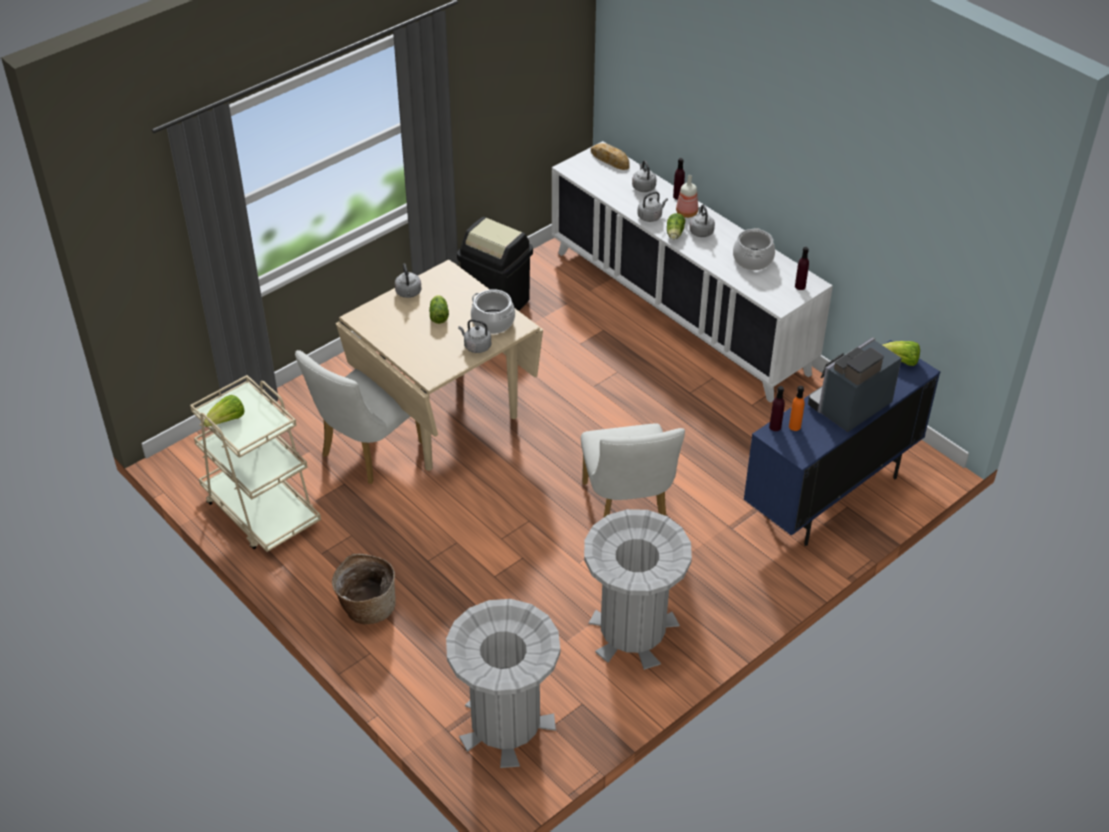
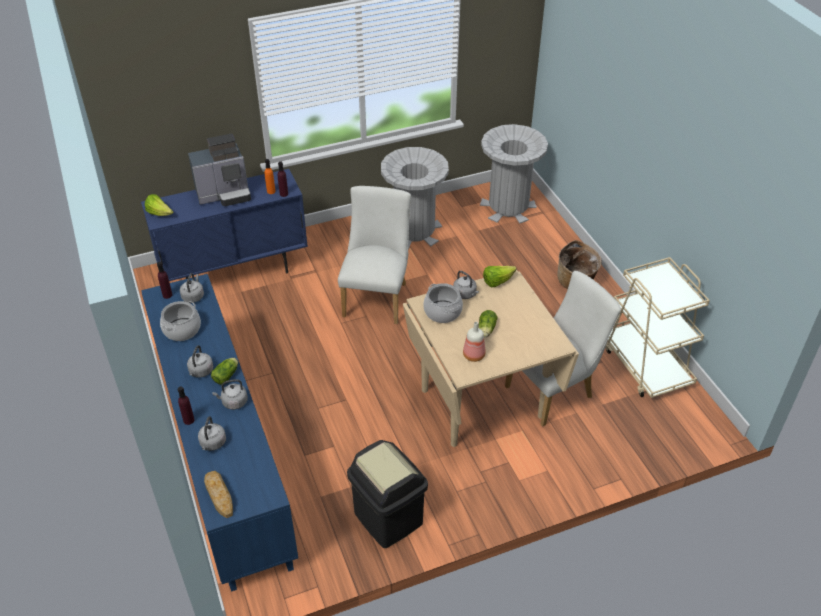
camera: 160 degrees left, 0 degrees up
lettuce [204,395,244,427] -> lettuce moved to [483,266,517,287]
grey kettle [395,263,421,298] -> grey kettle moved to [180,273,204,303]
white cabinet [552,141,833,403] -> blue cabinet [141,274,298,591]
bottle [676,175,698,218] -> bottle moved to [463,322,486,362]

